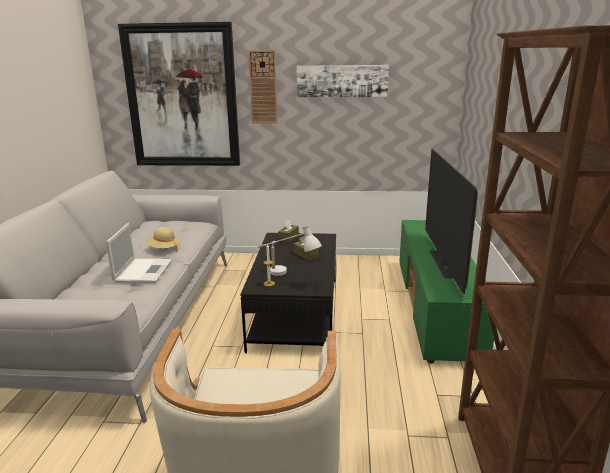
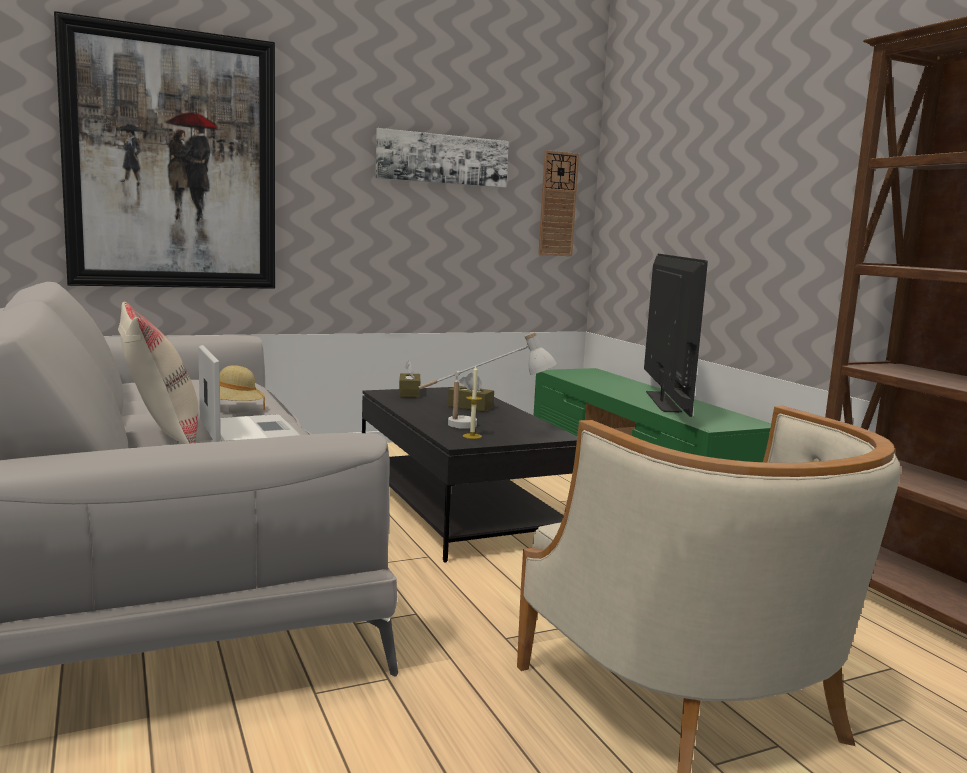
camera: 30 degrees left, 10 degrees down
wall clock [248,50,278,123] -> wall clock moved to [538,150,579,256]
television [425,149,478,294] -> television turned 150 degrees counterclockwise [644,254,708,417]
none -> beige pillow [118,302,198,444]

